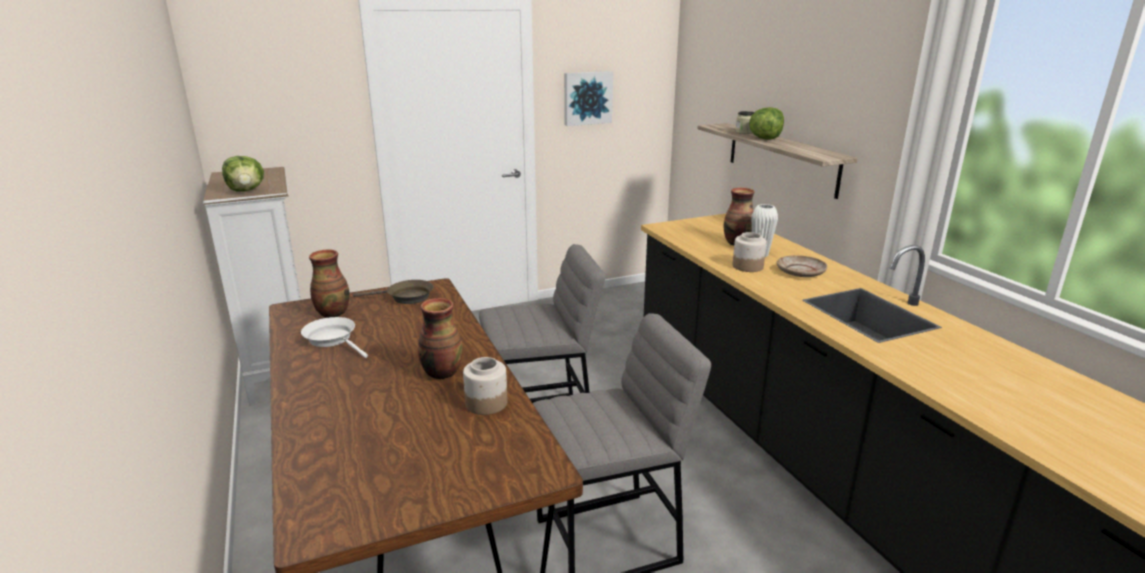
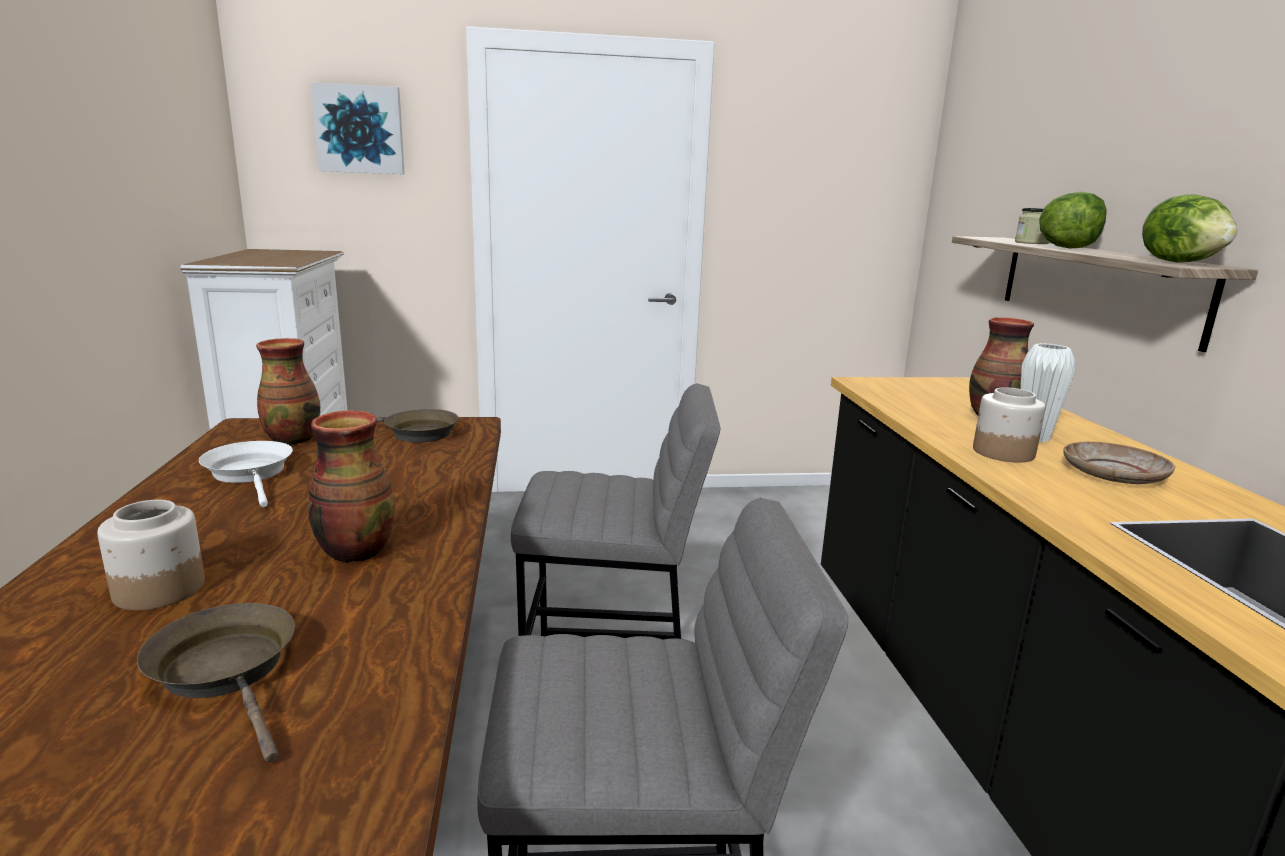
camera: 15 degrees right, 5 degrees down
lettuce [222,156,264,192] -> lettuce moved to [1142,194,1238,263]
jar [463,357,507,415] -> jar moved to [97,500,205,610]
picture [564,71,613,126] -> picture moved to [311,83,405,174]
none -> brown frying pan [137,603,295,763]

